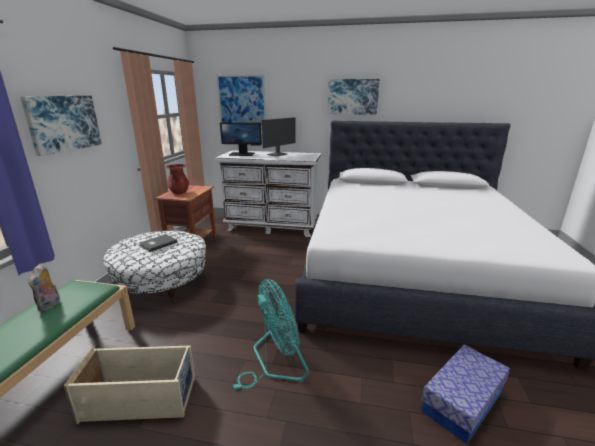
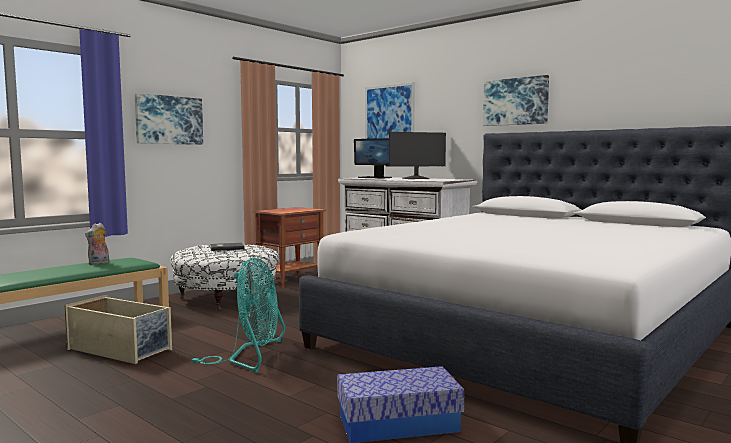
camera: 30 degrees right, 15 degrees down
red vase [166,164,189,194] -> none

